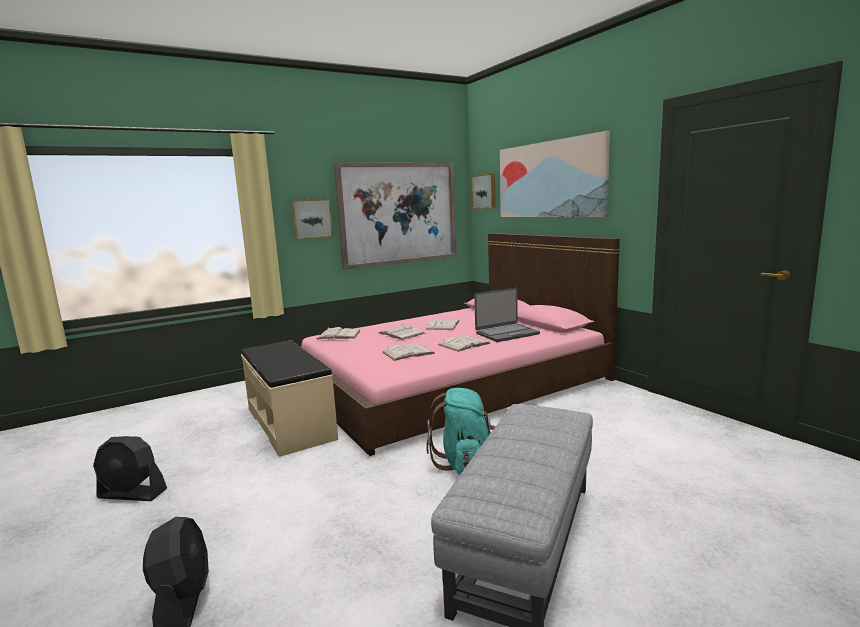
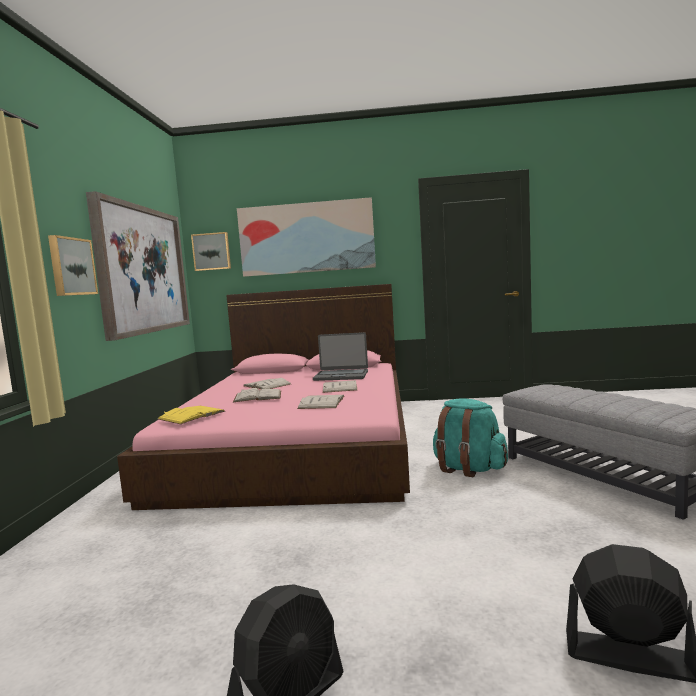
camera: 55 degrees left, 5 degrees down
beige bench [241,341,338,457] -> none
white book [317,327,361,339] -> yellow book [158,406,225,424]
laptop [474,288,540,342] -> laptop turned 90 degrees clockwise [313,332,368,381]

